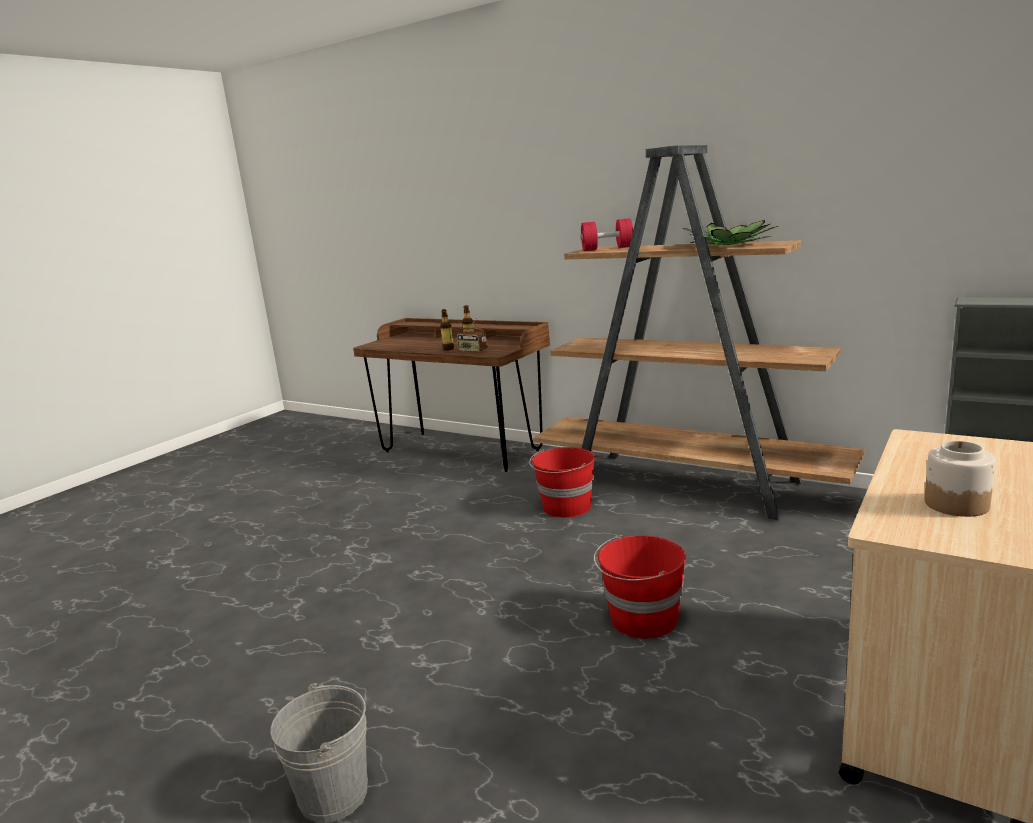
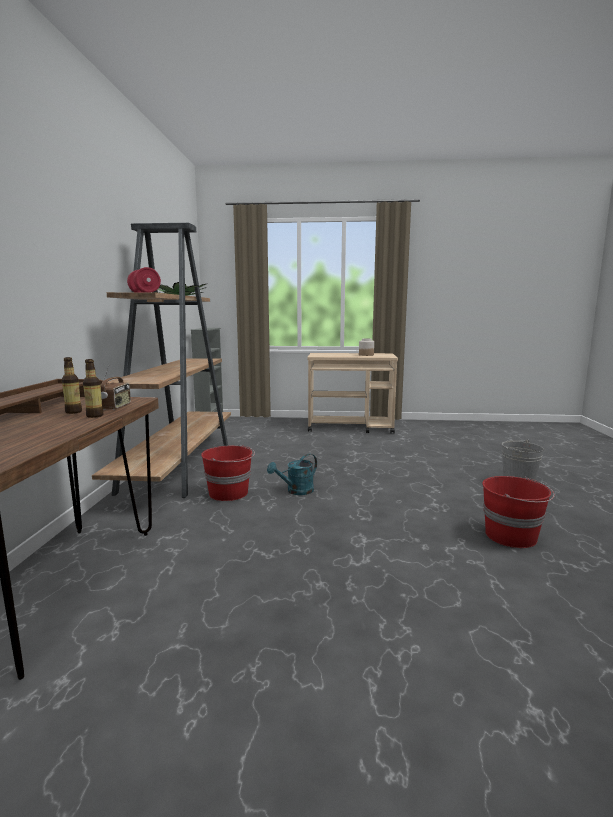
camera: 120 degrees left, 5 degrees down
red bucket [594,535,686,639] -> red bucket moved to [482,476,555,548]
none -> turquoise watering can [267,454,317,495]

